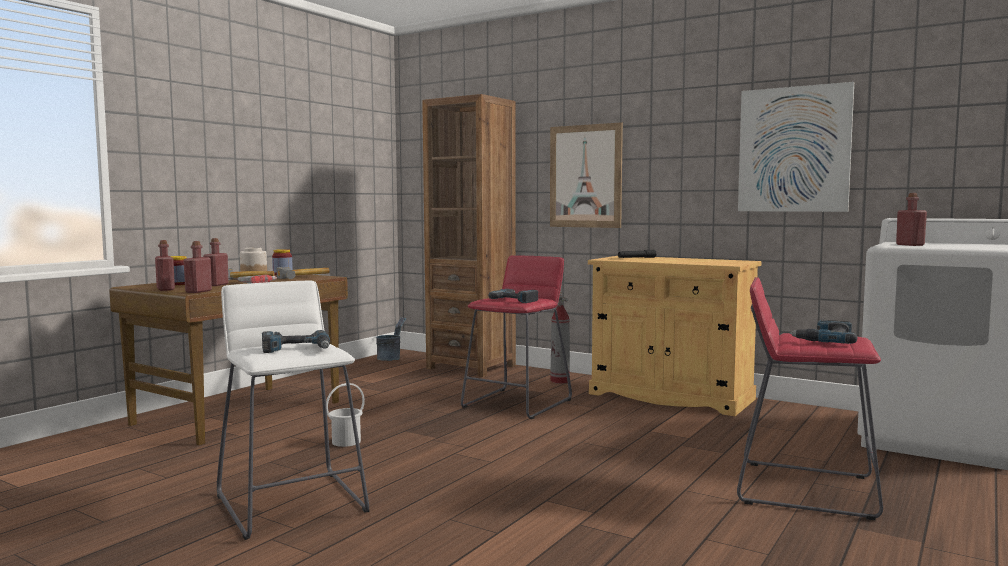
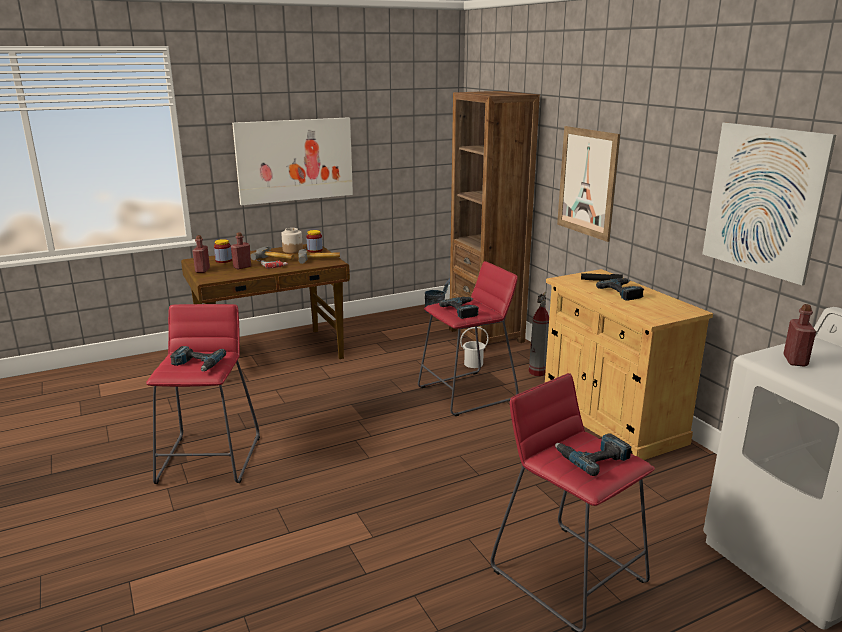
camera: 30 degrees right, 15 degrees up
red bottle [183,241,212,293] -> none
white stool [217,281,369,540] -> red stool [146,304,260,484]
white bucket [326,383,365,447] -> white bucket moved to [460,327,489,368]
none -> picture [232,117,353,205]
none -> power drill [596,278,644,301]

